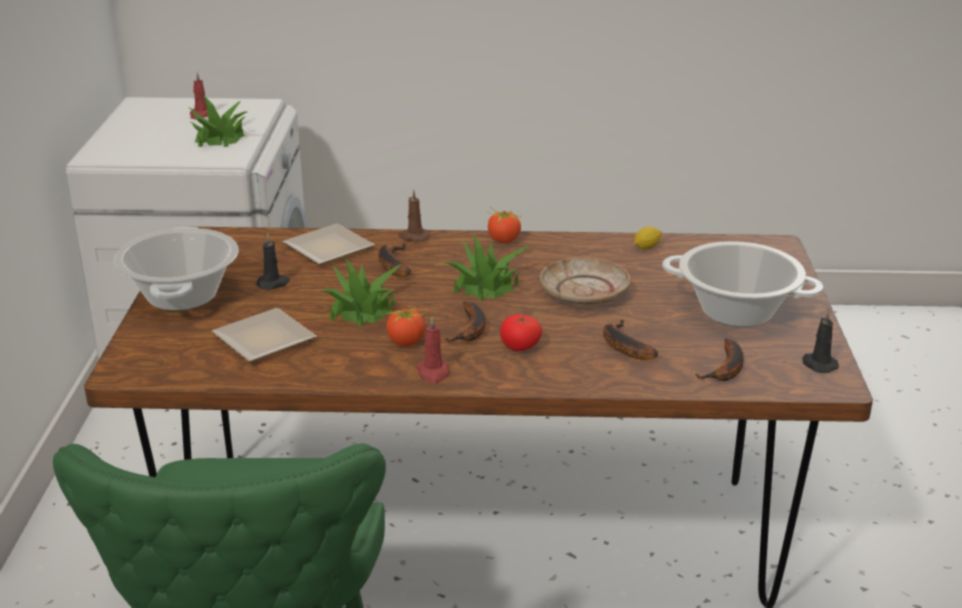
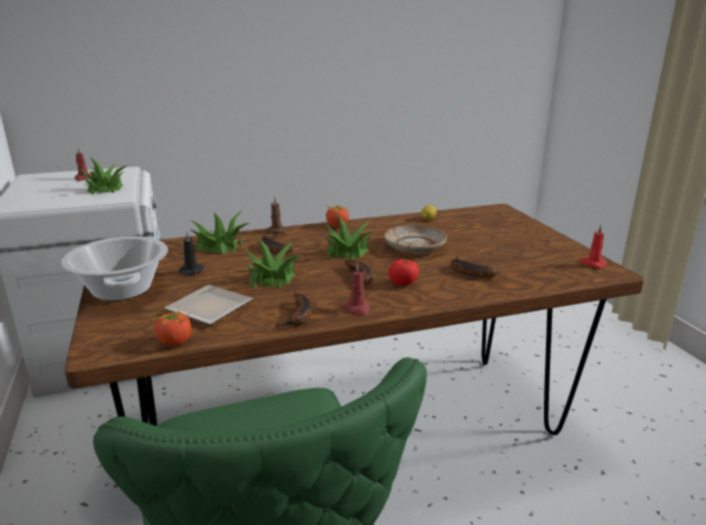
camera: 20 degrees left, 5 degrees down
plate [283,223,375,265] -> potted plant [191,210,249,254]
tomato [386,306,427,346] -> tomato moved to [153,310,191,346]
cooking pot [662,241,823,327] -> none
banana [695,338,744,381] -> banana moved to [276,293,312,327]
black candle [802,309,839,373] -> red candle [579,225,607,268]

